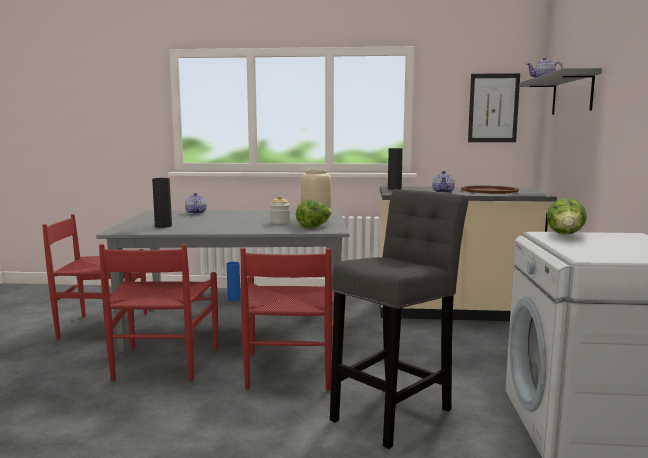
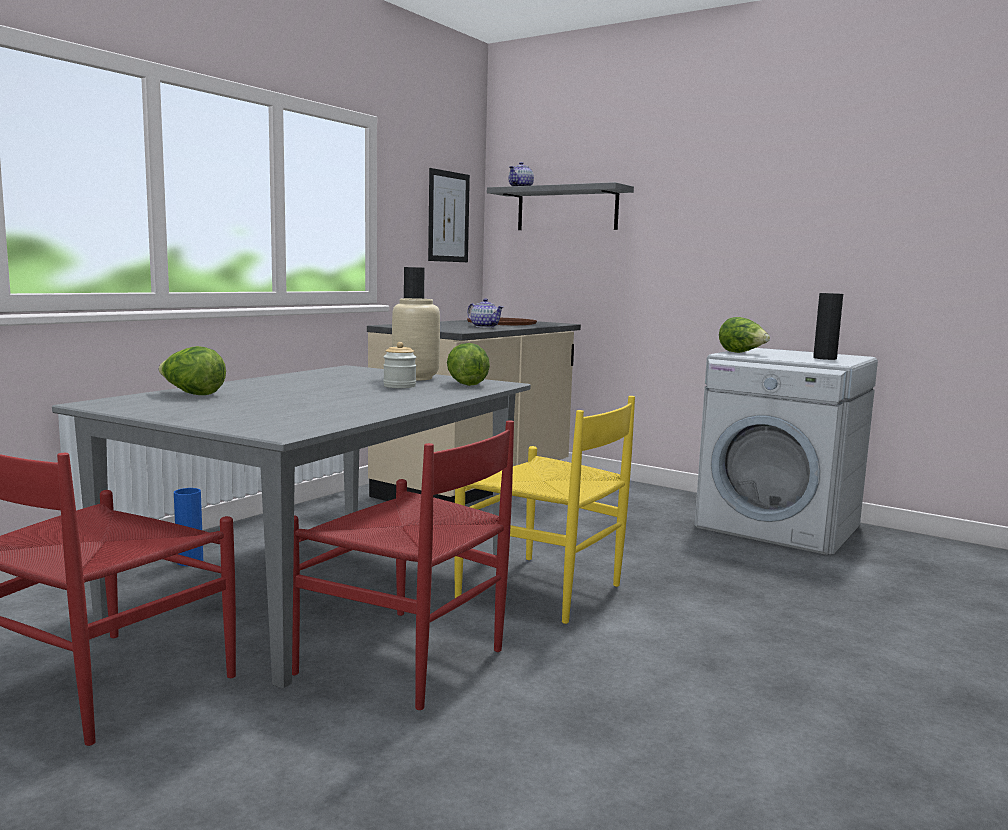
camera: 60 degrees left, 0 degrees up
black vase [152,178,172,228] -> black vase moved to [813,293,843,360]
teapot [185,193,207,214] -> lettuce [158,346,226,395]
red chair [241,248,334,391] -> yellow chair [454,396,635,624]
grey stool [330,189,468,449] -> none

